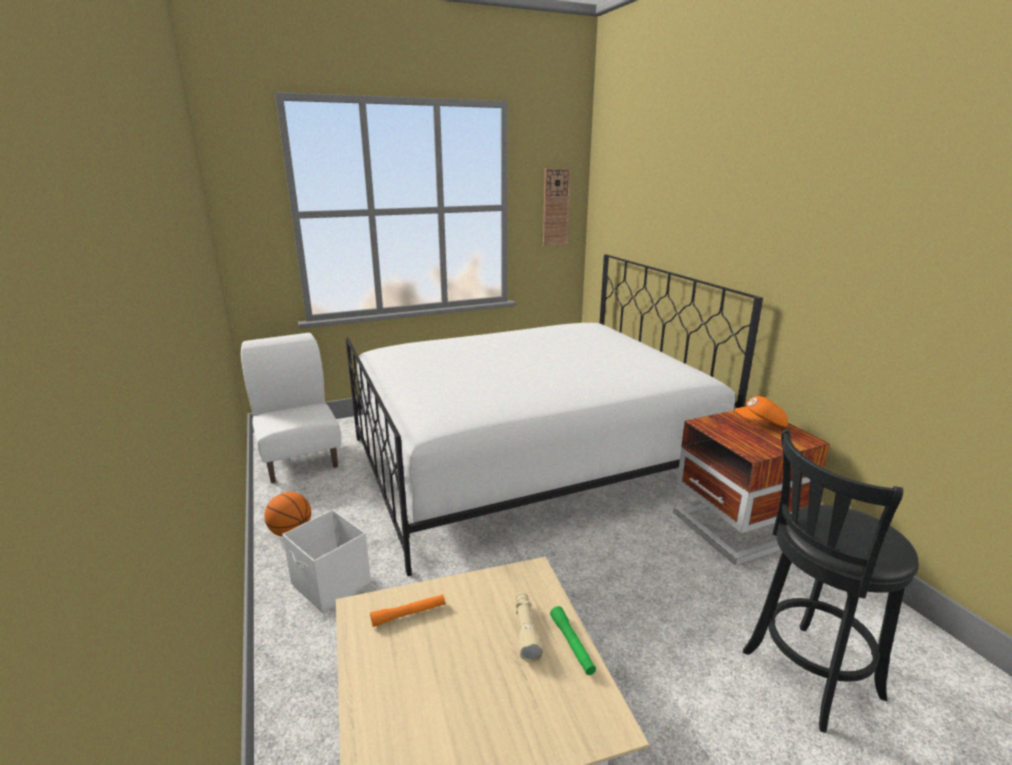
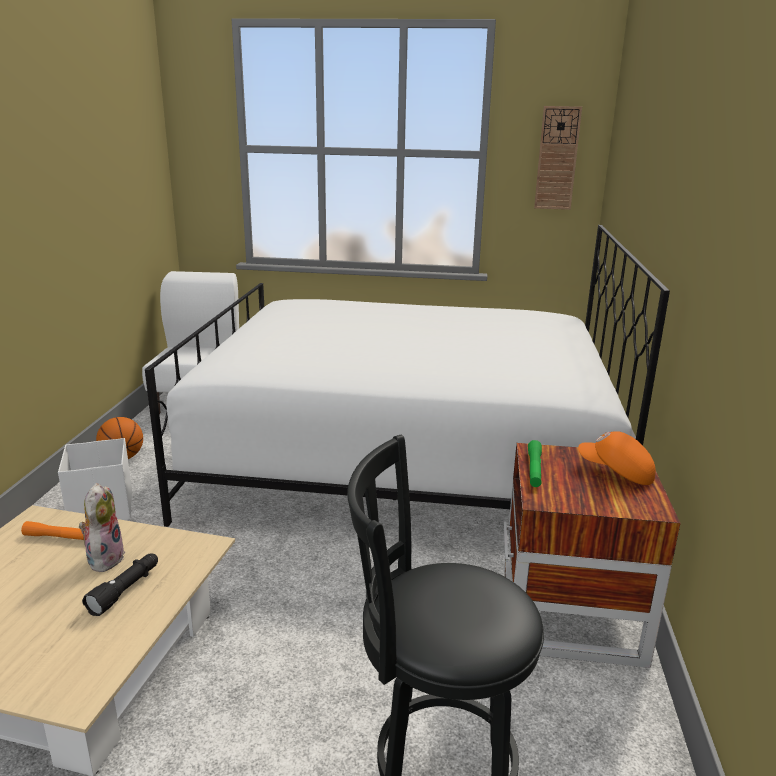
camera: 30 degrees right, 0 degrees up
beige flashlight [516,592,543,662] -> black flashlight [82,553,158,616]
green flashlight [550,606,596,675] -> green flashlight moved to [528,440,542,487]
none -> plush toy [79,483,125,572]

